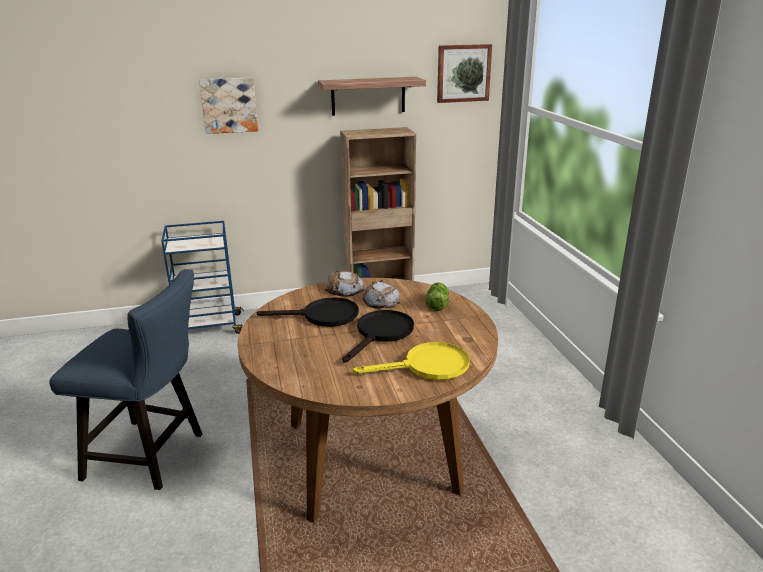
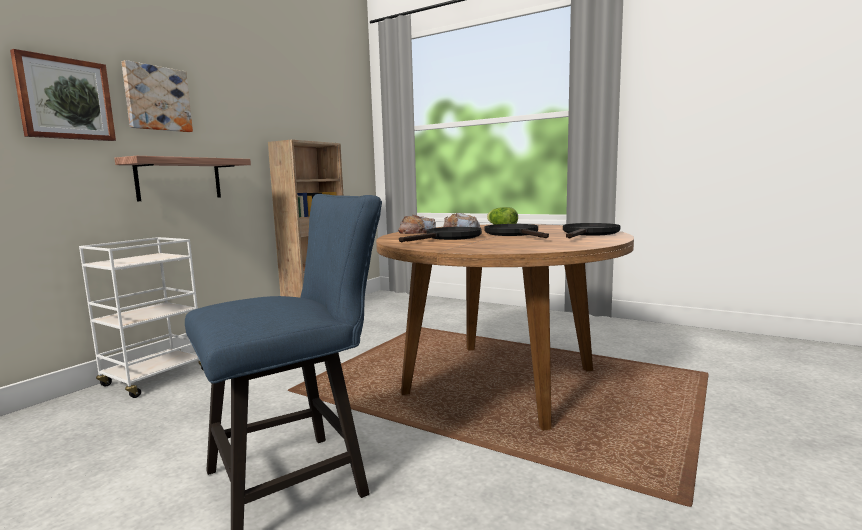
camera: 45 degrees left, 15 degrees down
blue cart [161,221,244,334] -> white cart [79,237,204,398]
shelf [318,77,426,116] -> shelf moved to [114,156,251,201]
yellow frying pan [353,342,470,380] -> black frying pan [563,223,620,238]
picture [437,44,492,103] -> picture moved to [10,49,116,141]

